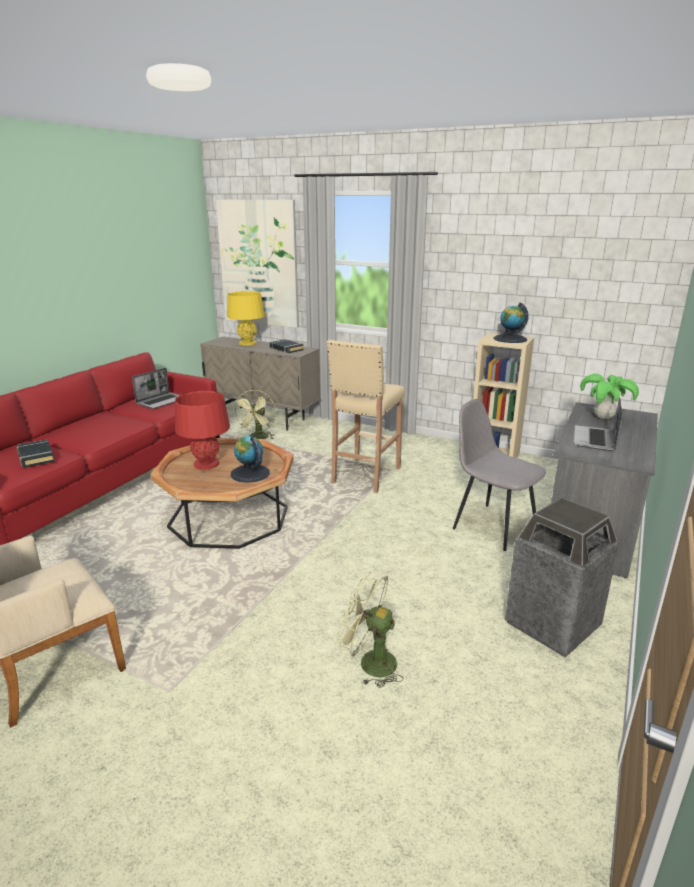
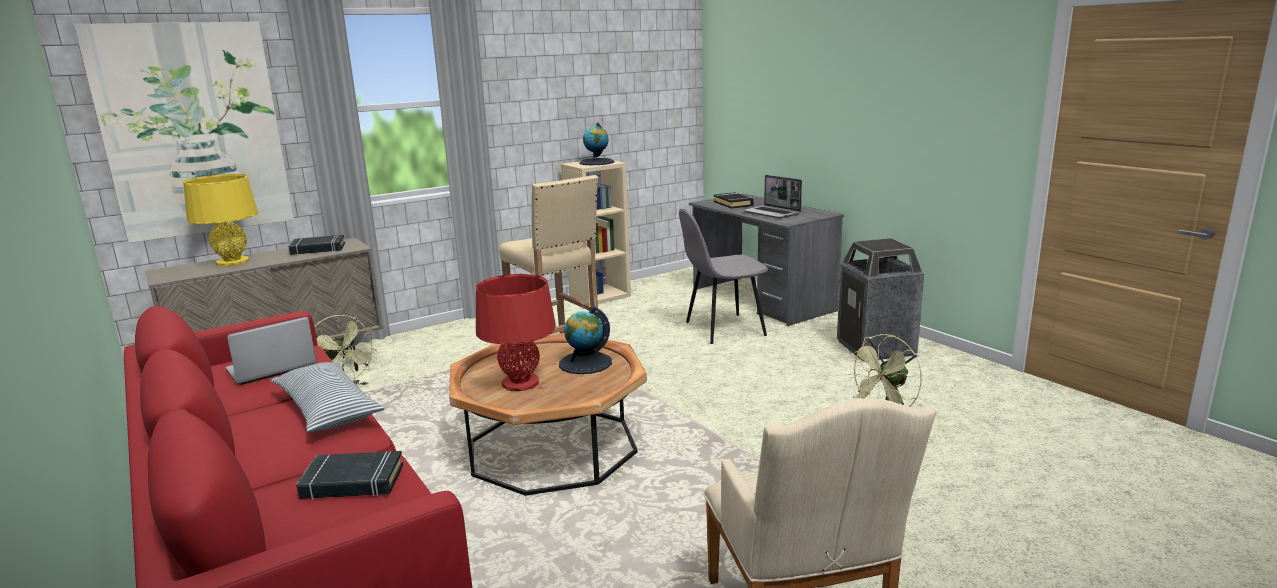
camera: 60 degrees left, 5 degrees down
laptop [132,368,180,409] -> laptop turned 105 degrees counterclockwise [226,317,316,385]
potted plant [580,374,639,420] -> black book [714,192,754,209]
none -> pillow [271,362,385,432]

